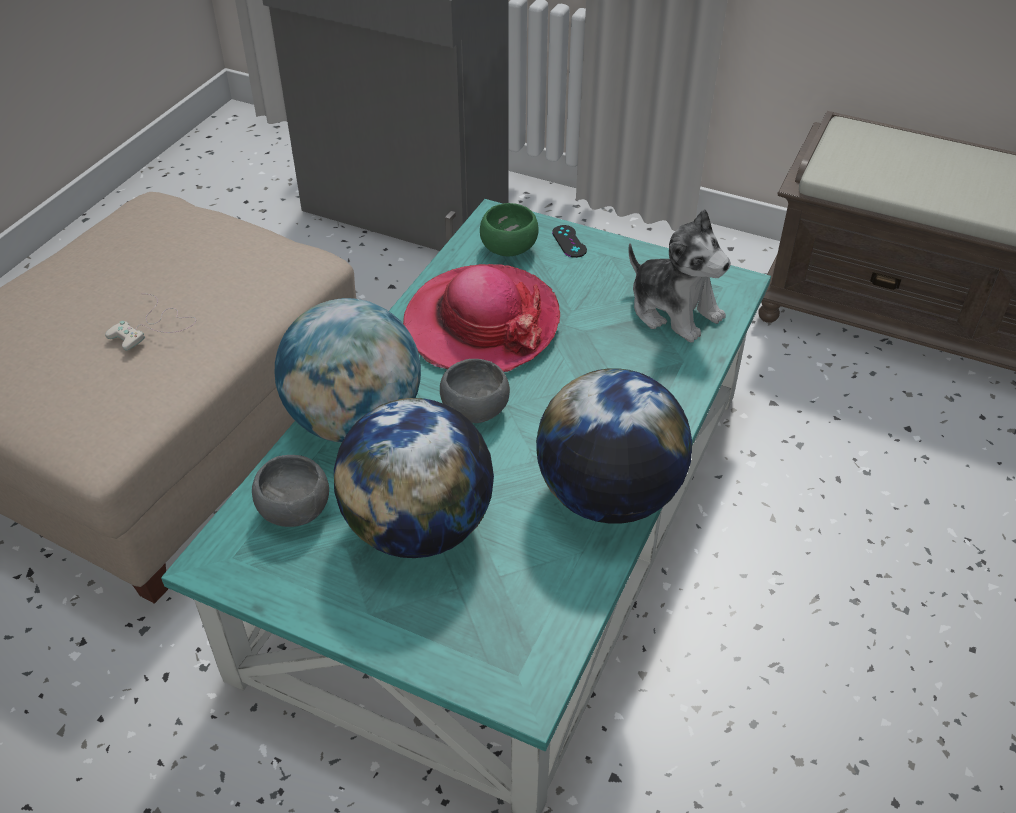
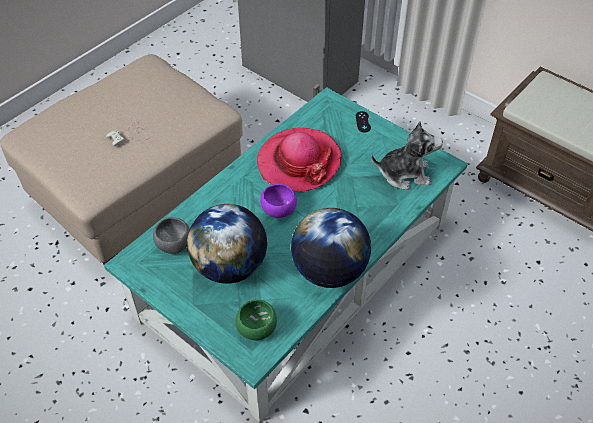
camera: 15 degrees right, 5 degrees up
globe [275,298,421,443] -> none
grey bowl [440,359,510,423] -> purple bowl [260,184,297,218]
green bowl [480,203,538,256] -> green bowl moved to [235,300,277,340]
plush toy [628,209,731,343] -> plush toy turned 60 degrees counterclockwise [371,121,443,190]

